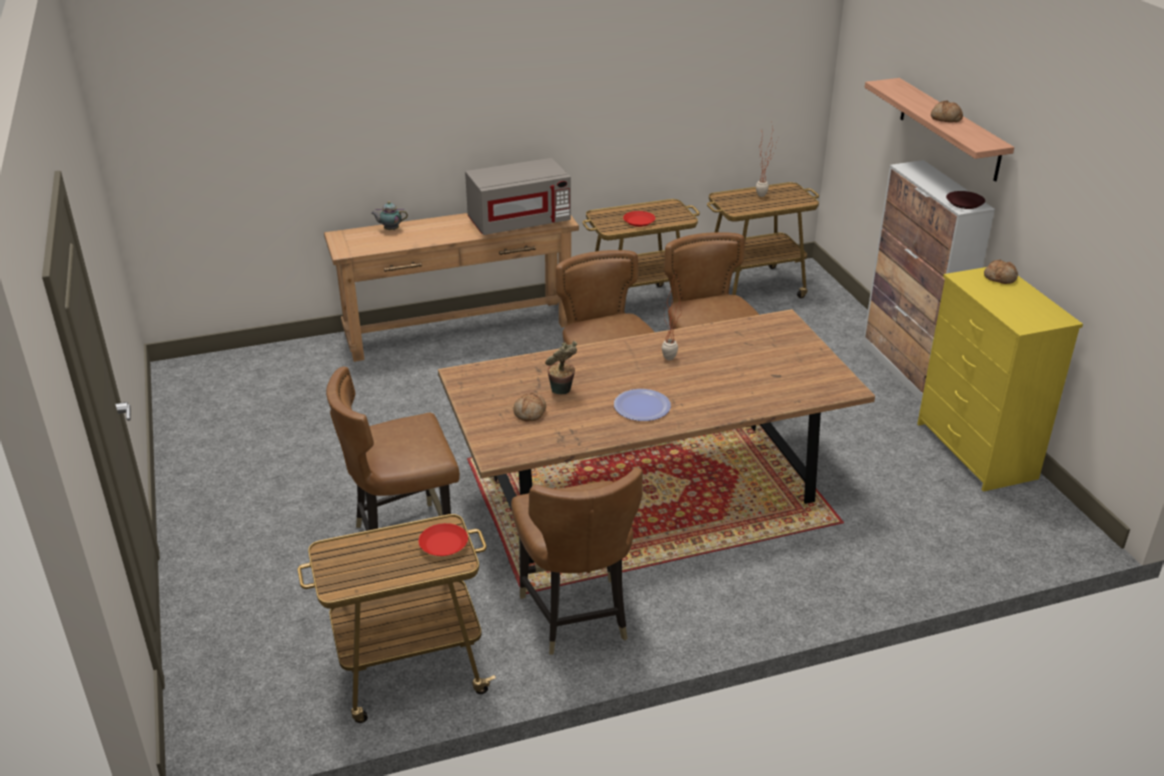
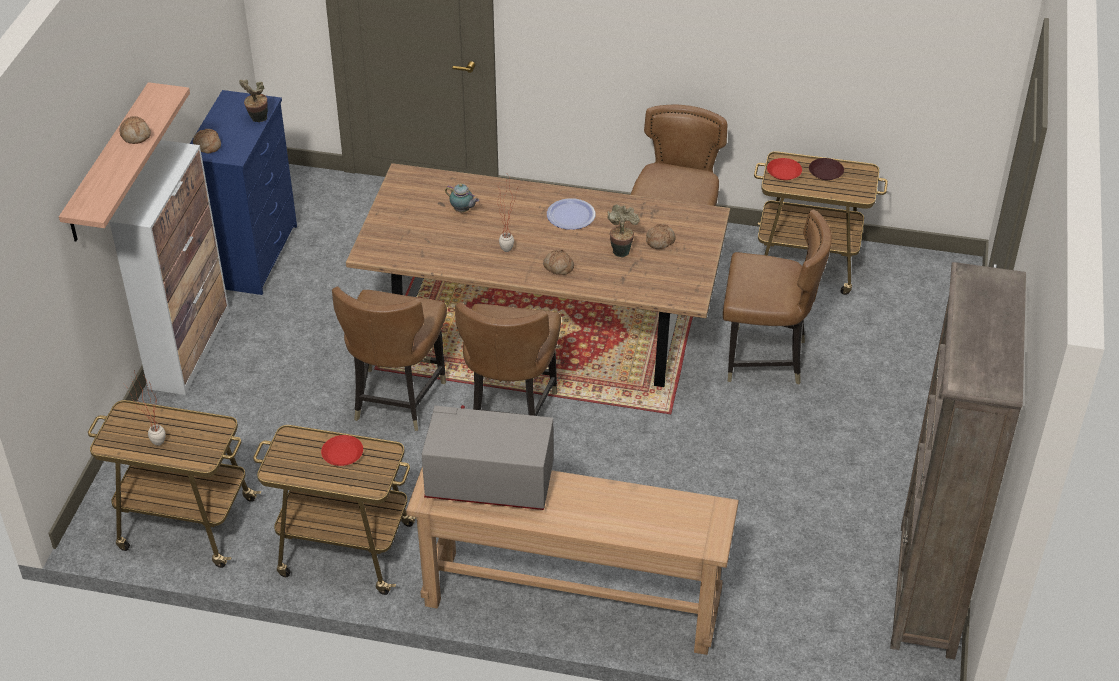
camera: 150 degrees left, 10 degrees up
teapot [371,201,408,230] -> teapot moved to [445,183,479,212]
yellow dresser [917,267,1083,492] -> blue dresser [190,90,297,295]
brown plate [946,191,985,209] -> brown plate moved to [809,158,844,180]
none -> potted plant [239,80,268,122]
none -> bread [543,249,574,275]
none -> brown bookcase [890,262,1026,660]

